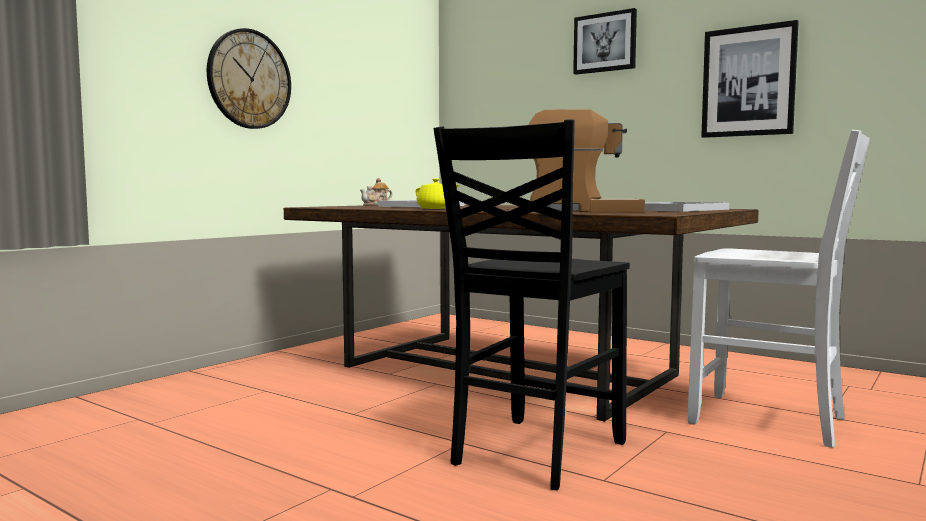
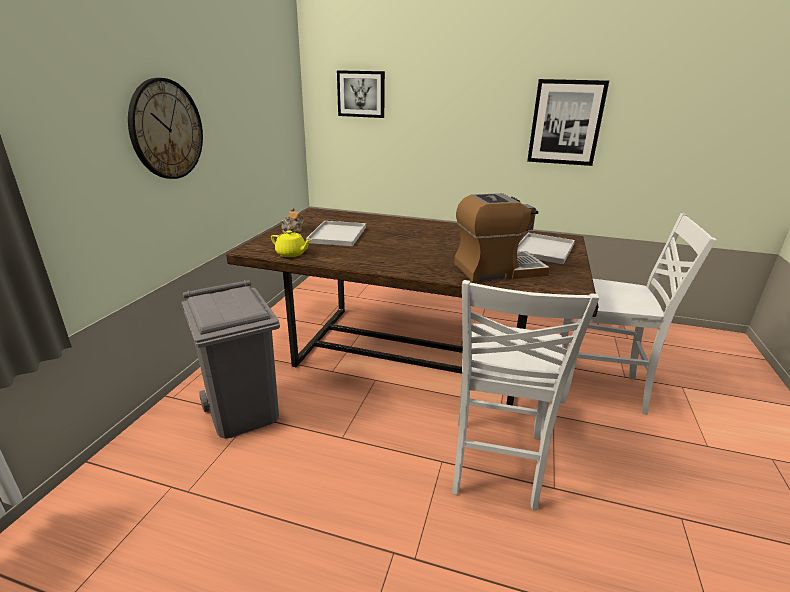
camera: 20 degrees left, 20 degrees up
yellow teapot [416,178,459,209] -> yellow teapot moved to [271,230,311,257]
black chair [434,119,630,490] -> white chair [452,280,599,510]
picture [573,8,637,75] -> picture moved to [337,70,385,118]
none -> grey trash can [181,280,280,439]

